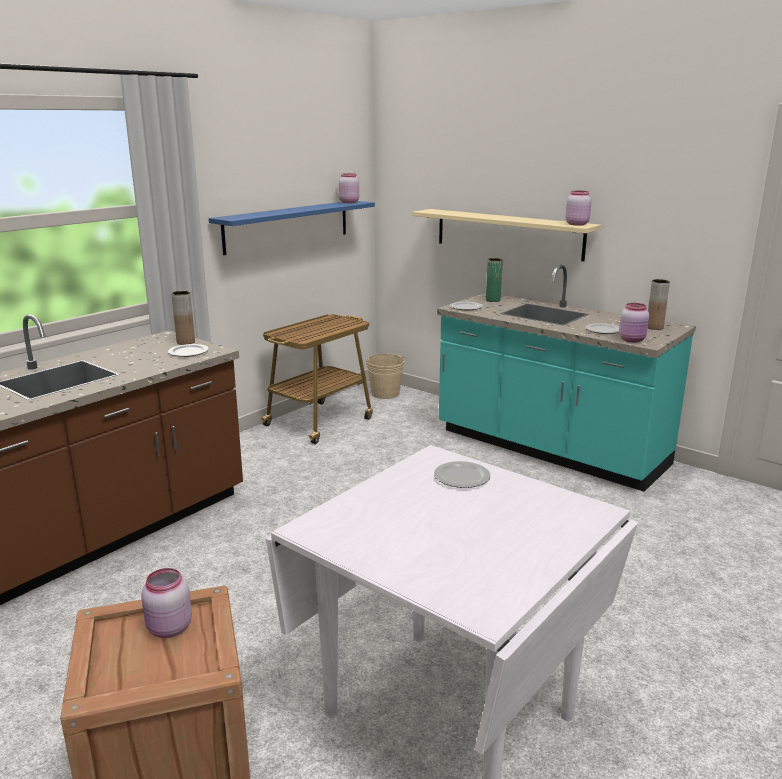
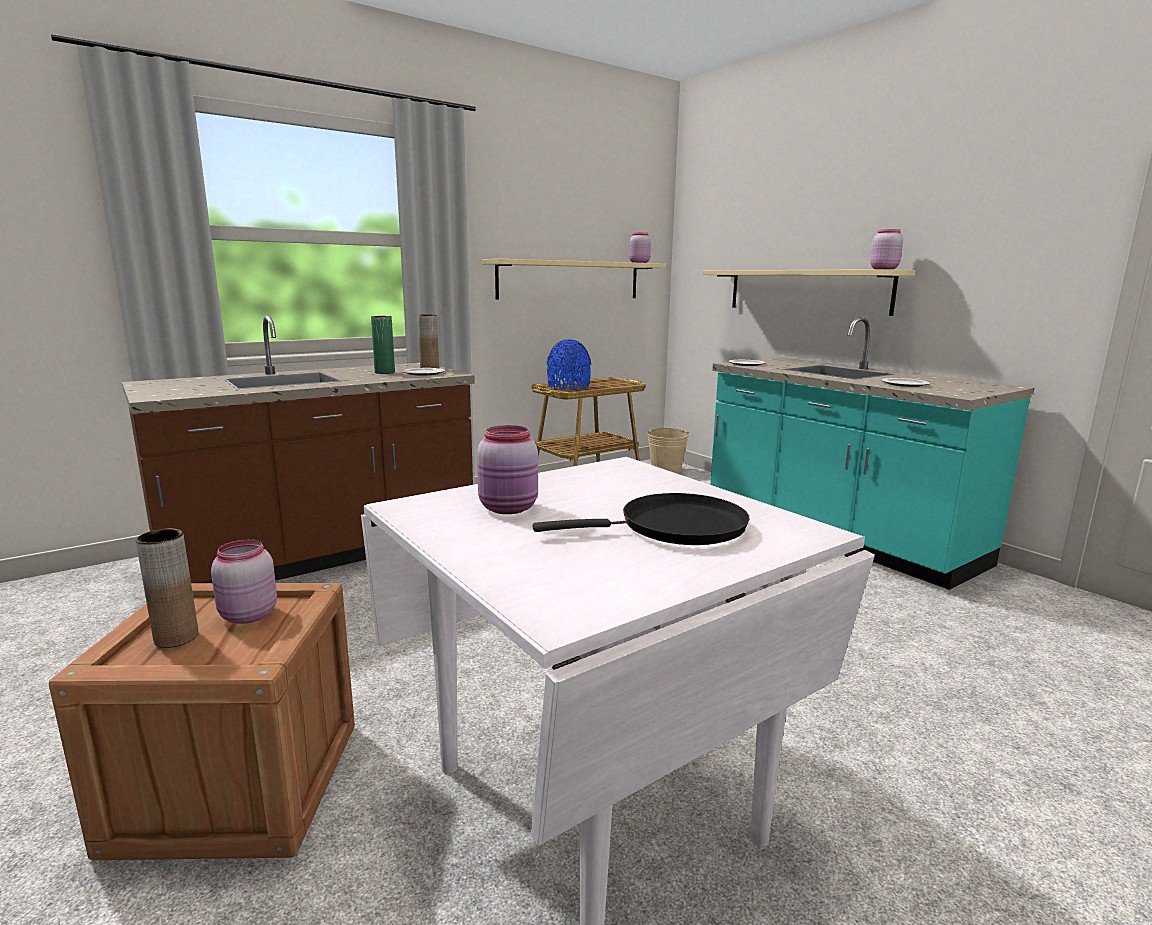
camera: 15 degrees right, 5 degrees down
blue shelf [209,201,375,255] -> beige shelf [482,259,666,300]
plate [434,461,491,488] -> none
green vase [486,258,503,302] -> green vase moved to [371,316,395,374]
pink jar [619,303,649,343] -> pink jar moved to [477,425,538,514]
brown vase [648,279,670,330] -> brown vase moved to [136,529,199,648]
none -> black frying pan [533,493,750,545]
none -> blue vase [546,339,591,390]

